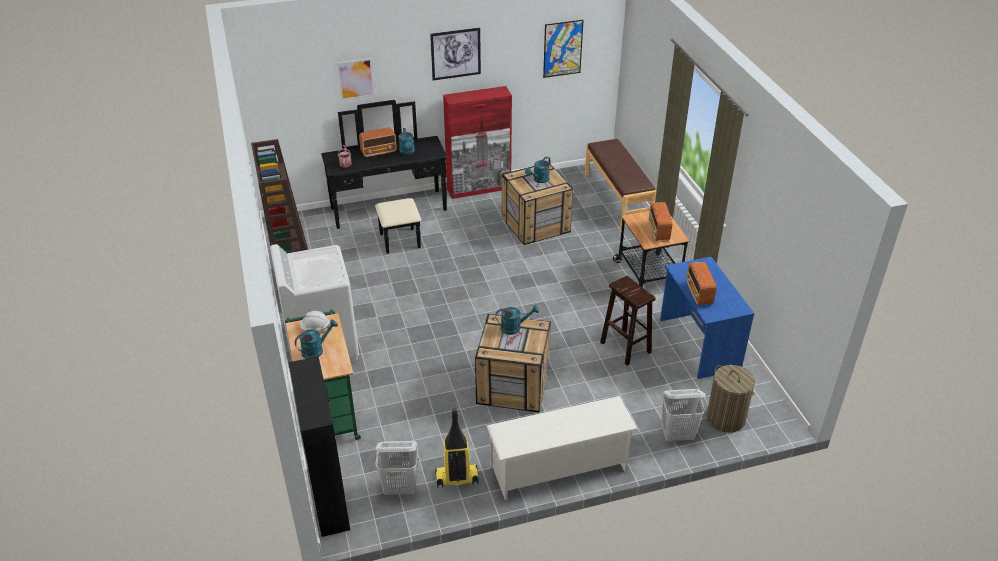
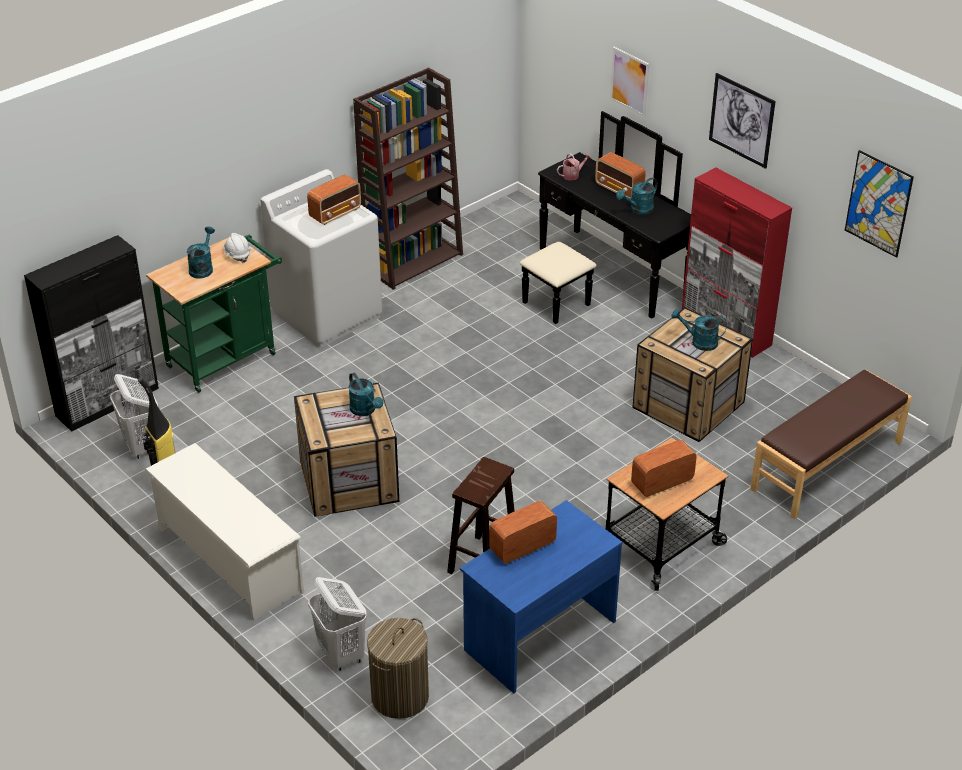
camera: 65 degrees right, 0 degrees up
turquoise watering can [295,320,338,359] -> turquoise watering can turned 105 degrees counterclockwise [187,226,215,279]
none -> radio [307,175,361,225]

